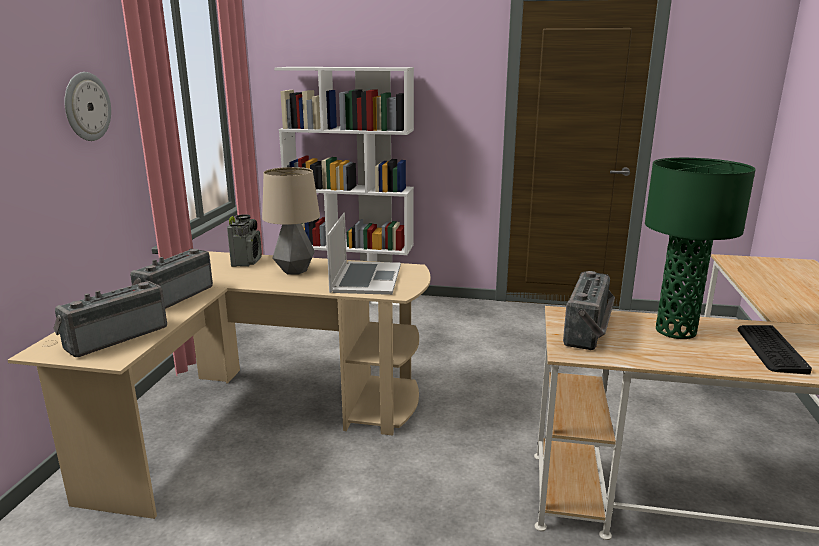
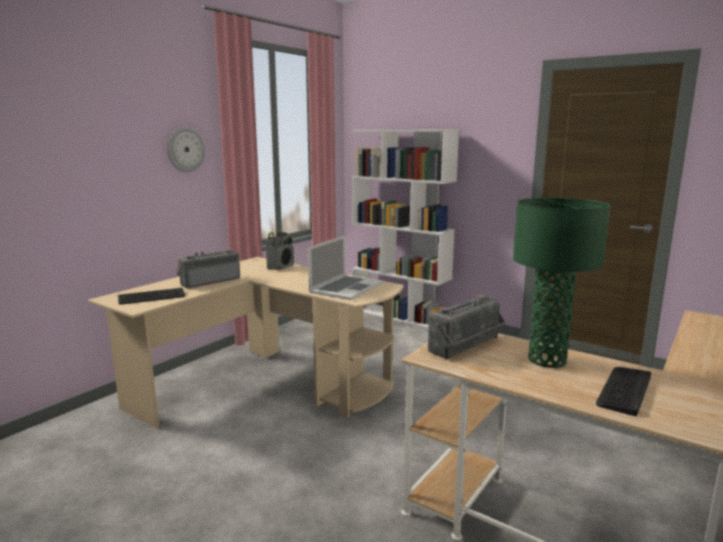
camera: 25 degrees right, 5 degrees down
radio [53,281,167,357] -> keyboard [118,288,185,304]
table lamp [262,167,320,275] -> none

